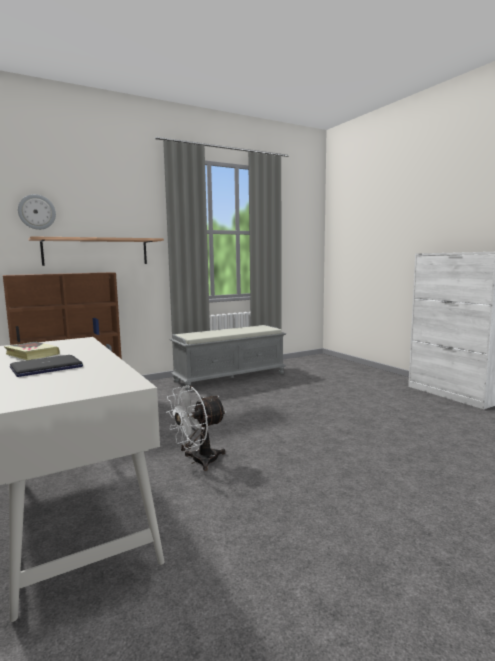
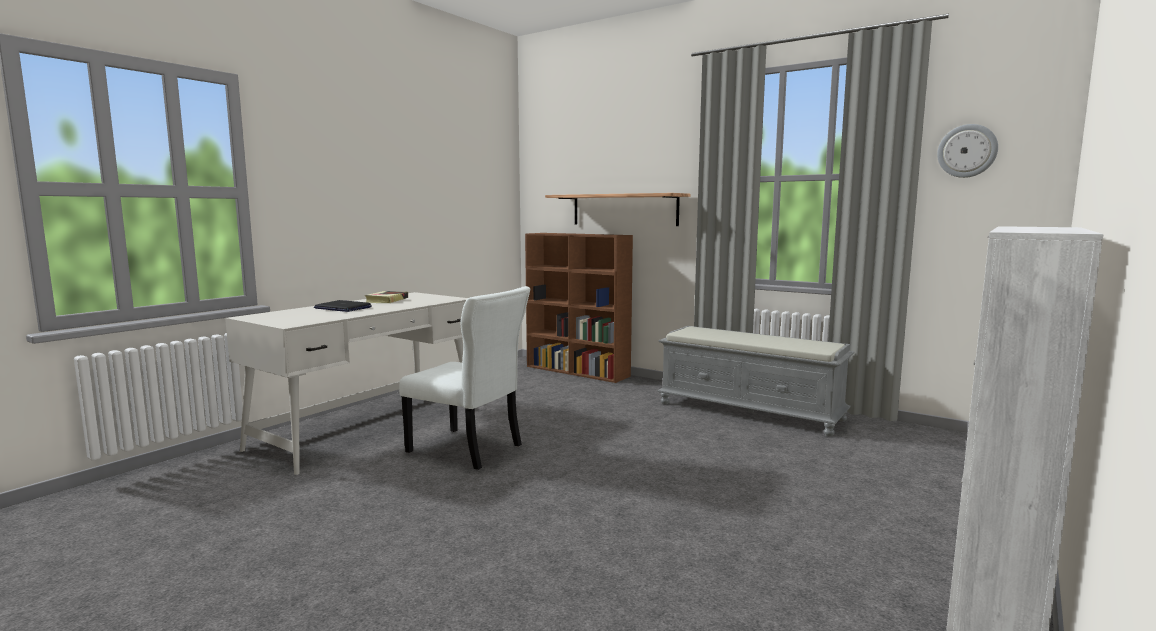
camera: 65 degrees right, 0 degrees up
wall clock [18,194,56,230] -> wall clock moved to [937,124,998,178]
white fan [166,385,226,471] -> white chair [399,286,530,470]

